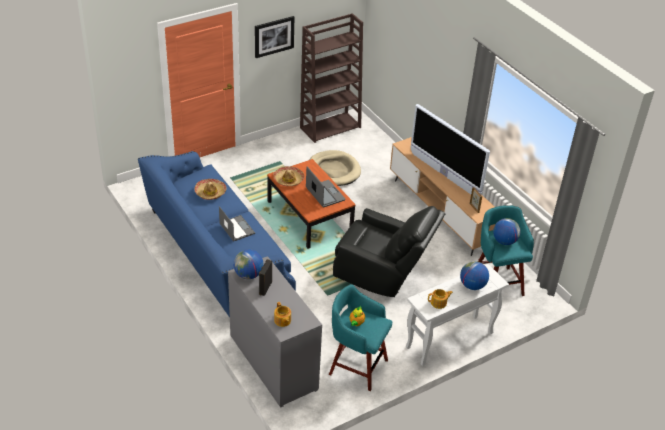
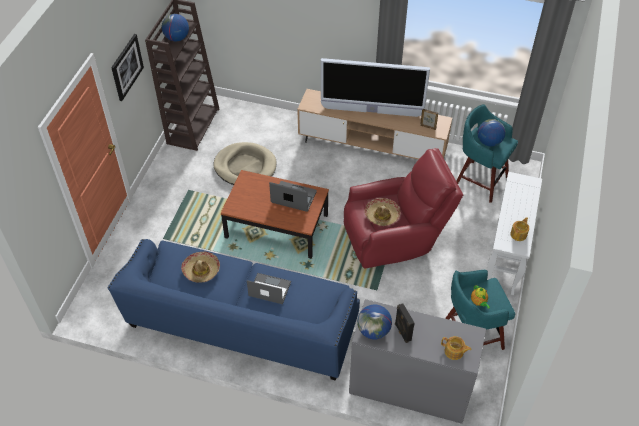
camera: 40 degrees left, 10 degrees up
hat [273,166,304,186] -> hat moved to [365,198,400,226]
black armchair [333,206,445,297] -> red armchair [344,148,463,269]
globe [460,261,489,290] -> globe moved to [162,14,189,41]

